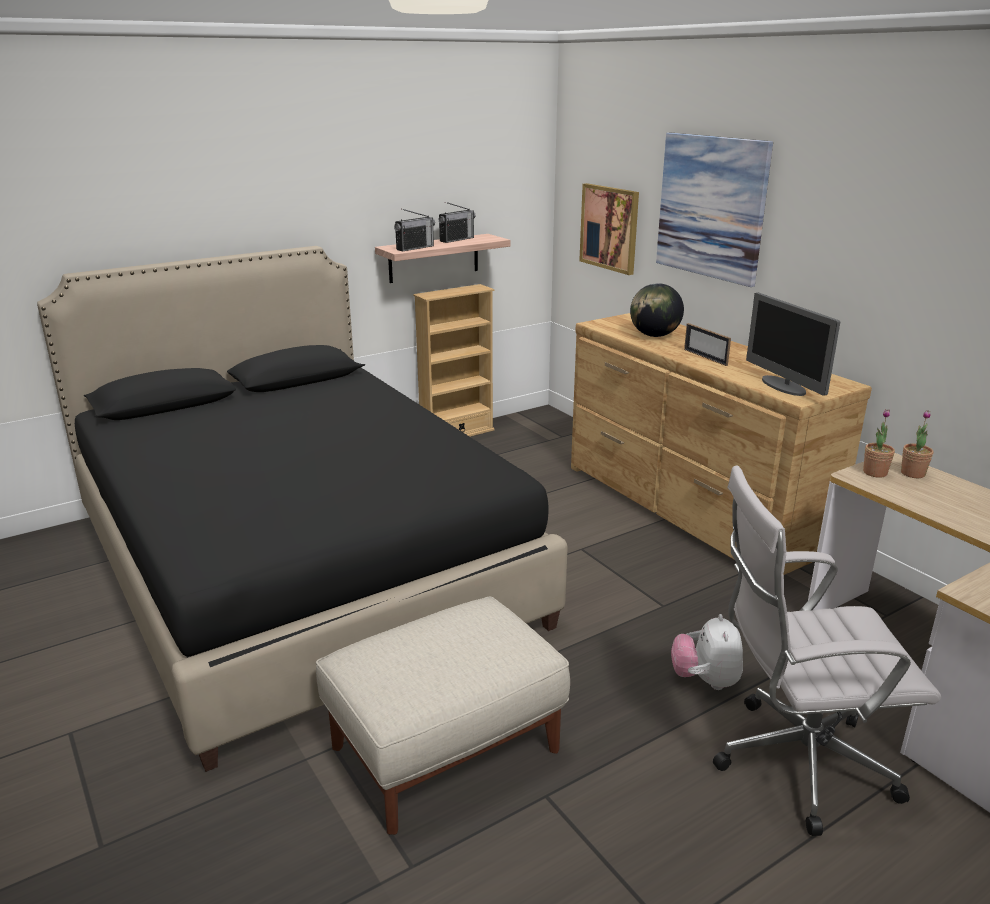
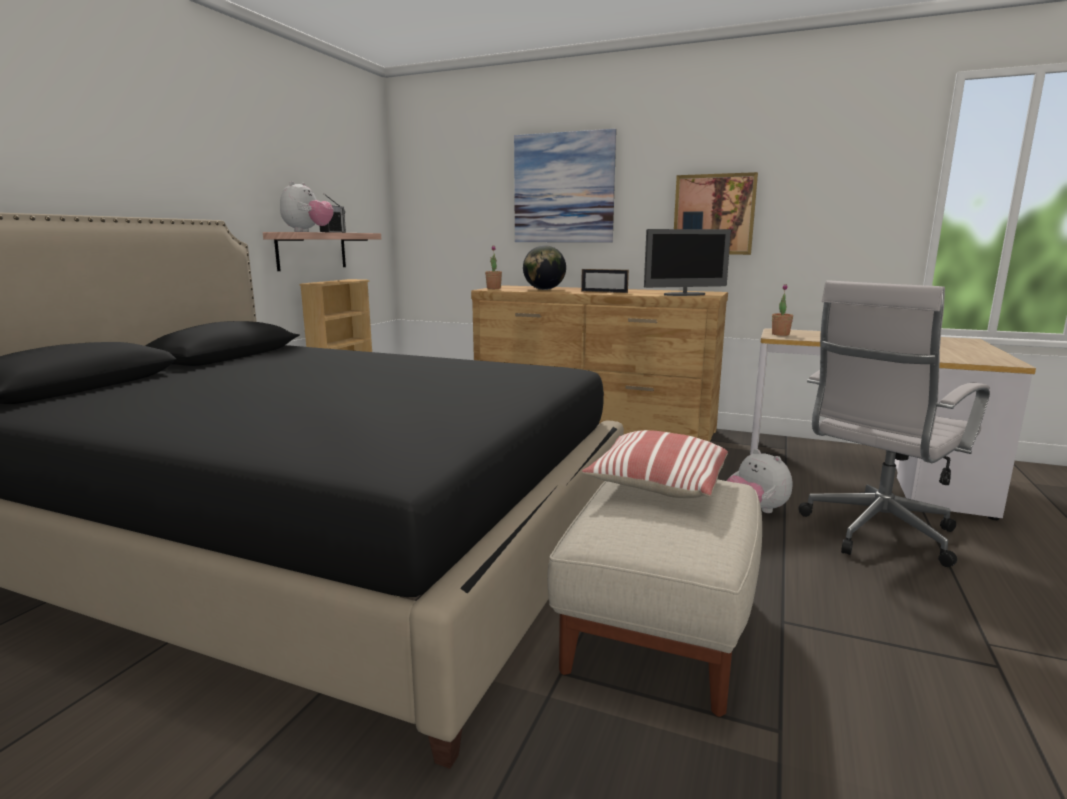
camera: 35 degrees left, 10 degrees down
radio [394,209,435,252] -> plush toy [280,181,333,232]
picture [579,183,639,275] -> picture moved to [674,172,758,255]
monitor [746,293,840,396] -> monitor turned 45 degrees counterclockwise [644,229,731,296]
potted plant [901,410,933,478] -> potted plant moved to [485,245,502,289]
none -> pillow [582,430,728,498]

